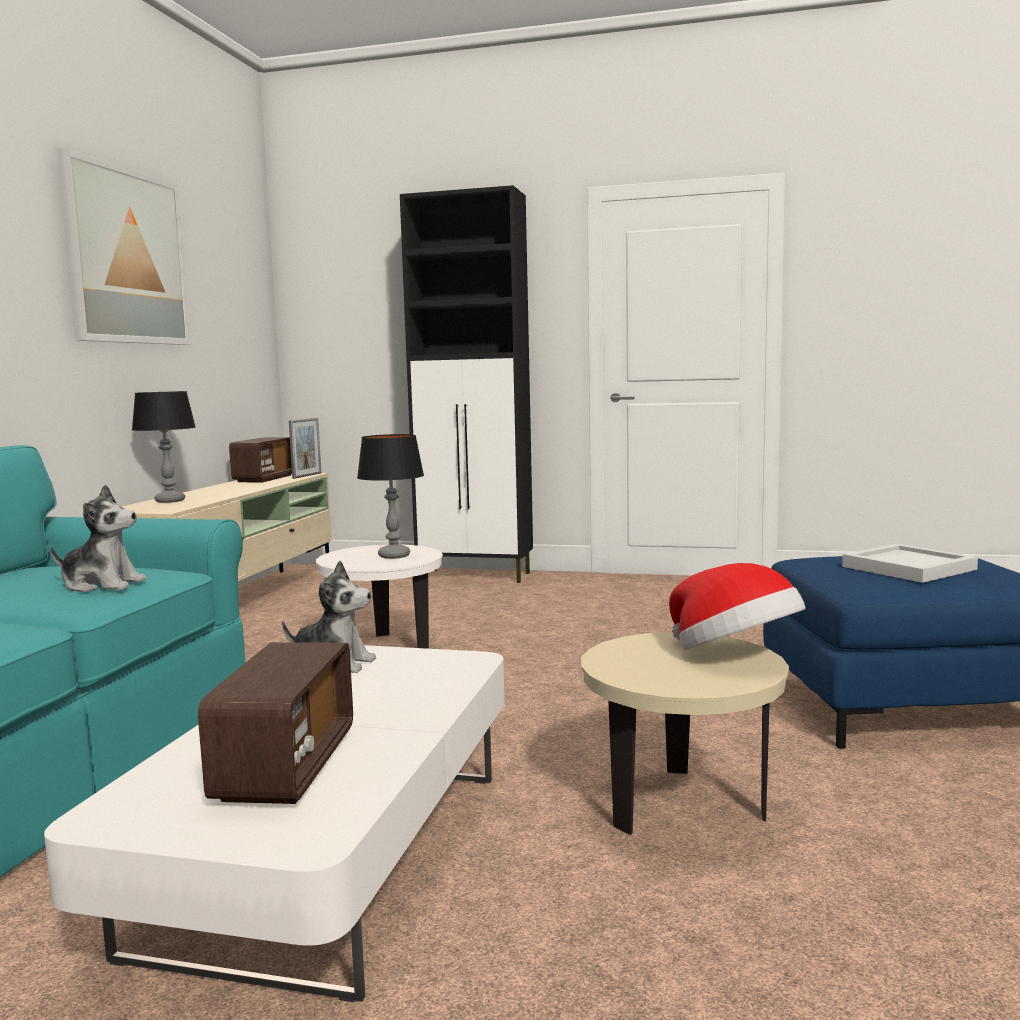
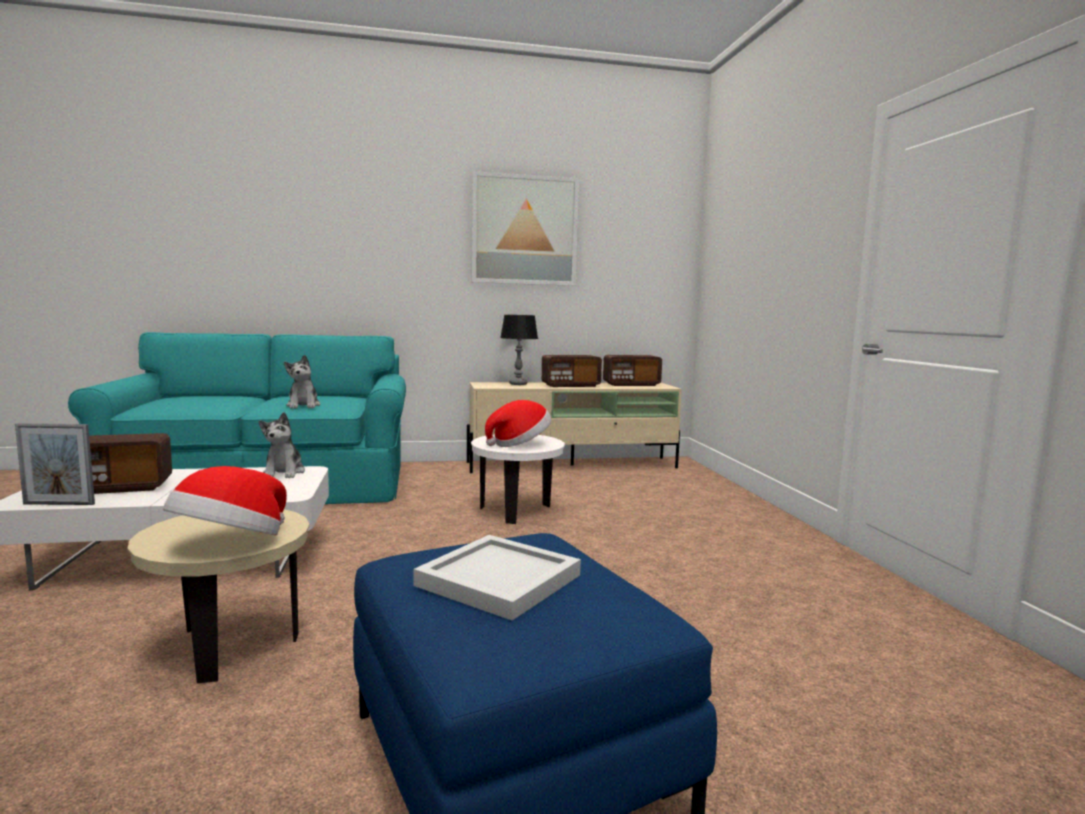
camera: 65 degrees right, 0 degrees up
picture frame [289,418,321,479] -> picture frame moved to [15,423,95,505]
table lamp [357,434,424,559] -> hat [485,400,551,447]
black cabinet [400,185,533,583] -> none
none -> radio [541,355,602,387]

